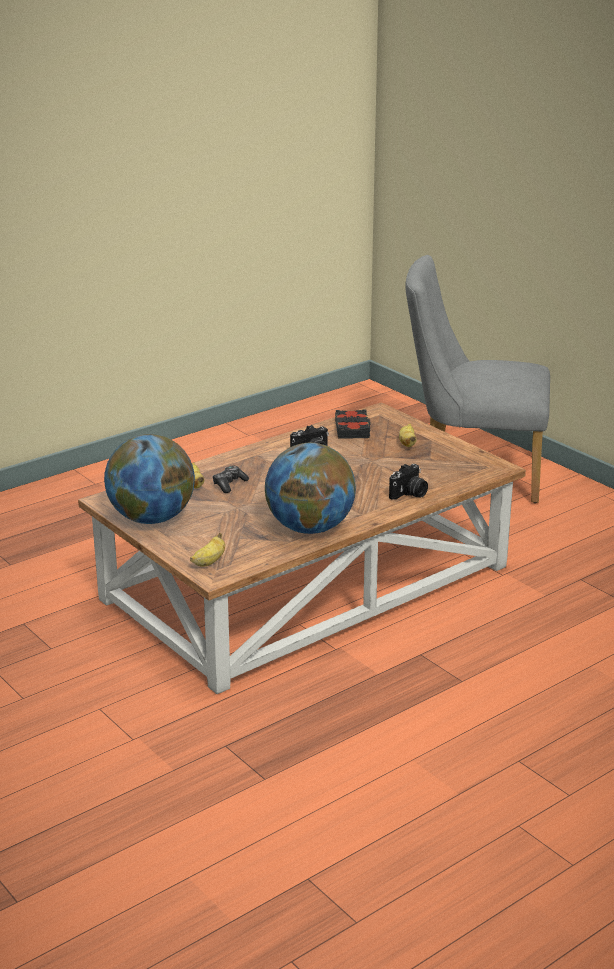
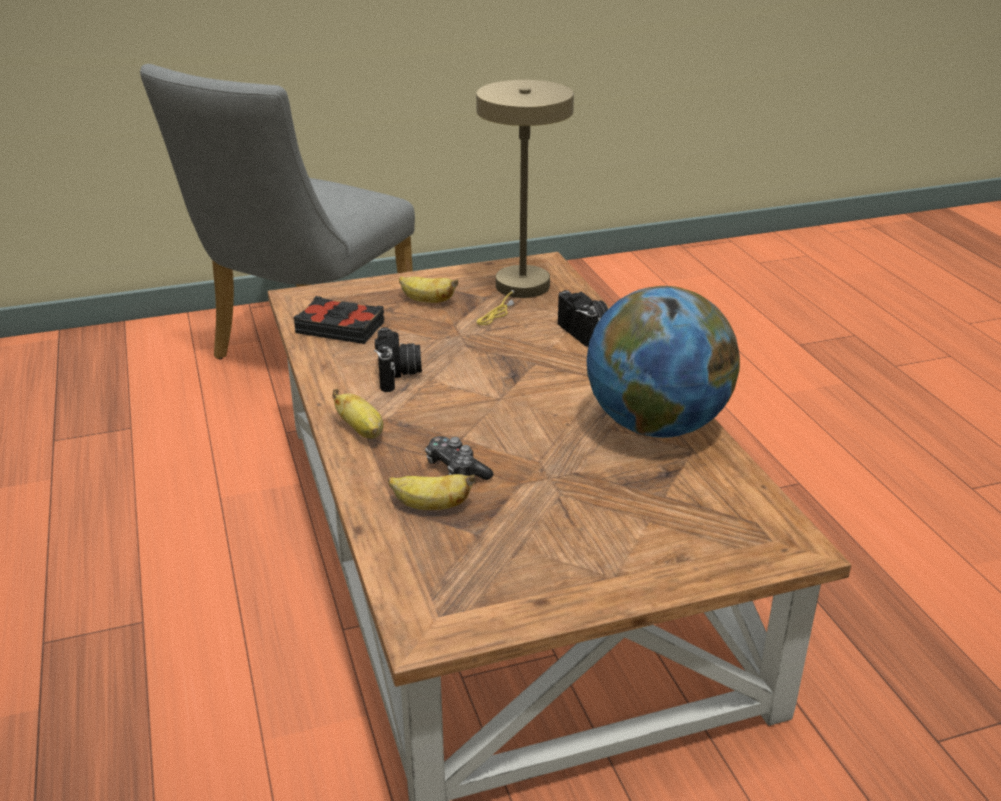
camera: 70 degrees left, 5 degrees up
globe [104,434,195,524] -> none
banana [190,533,225,567] -> banana moved to [332,389,383,439]
none -> beige table lamp [476,80,574,325]

